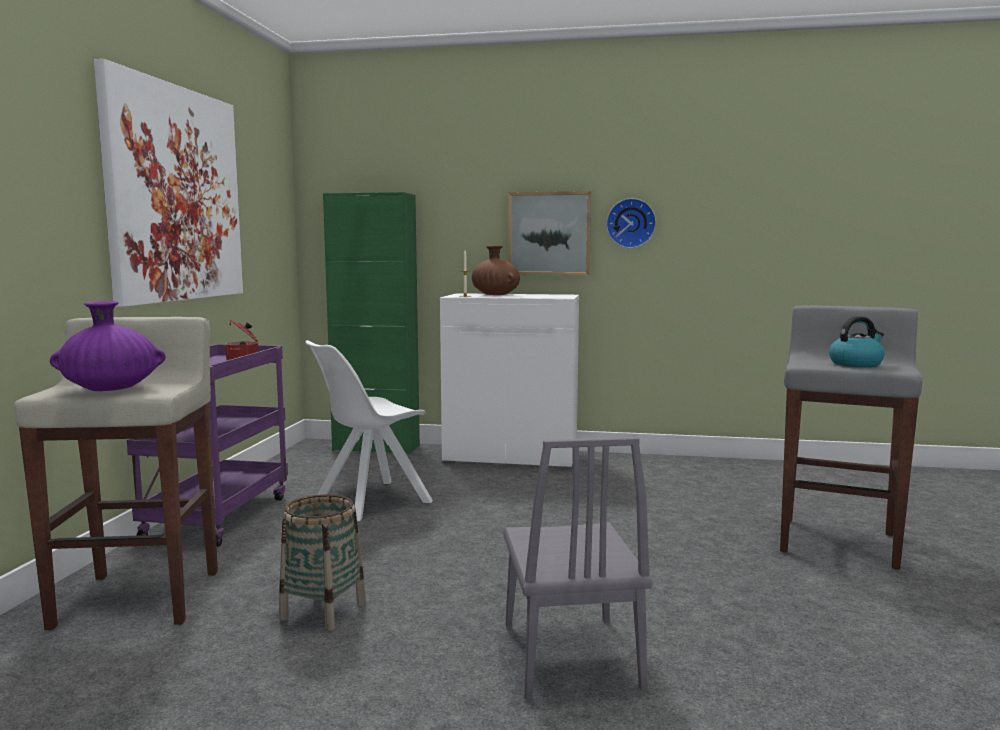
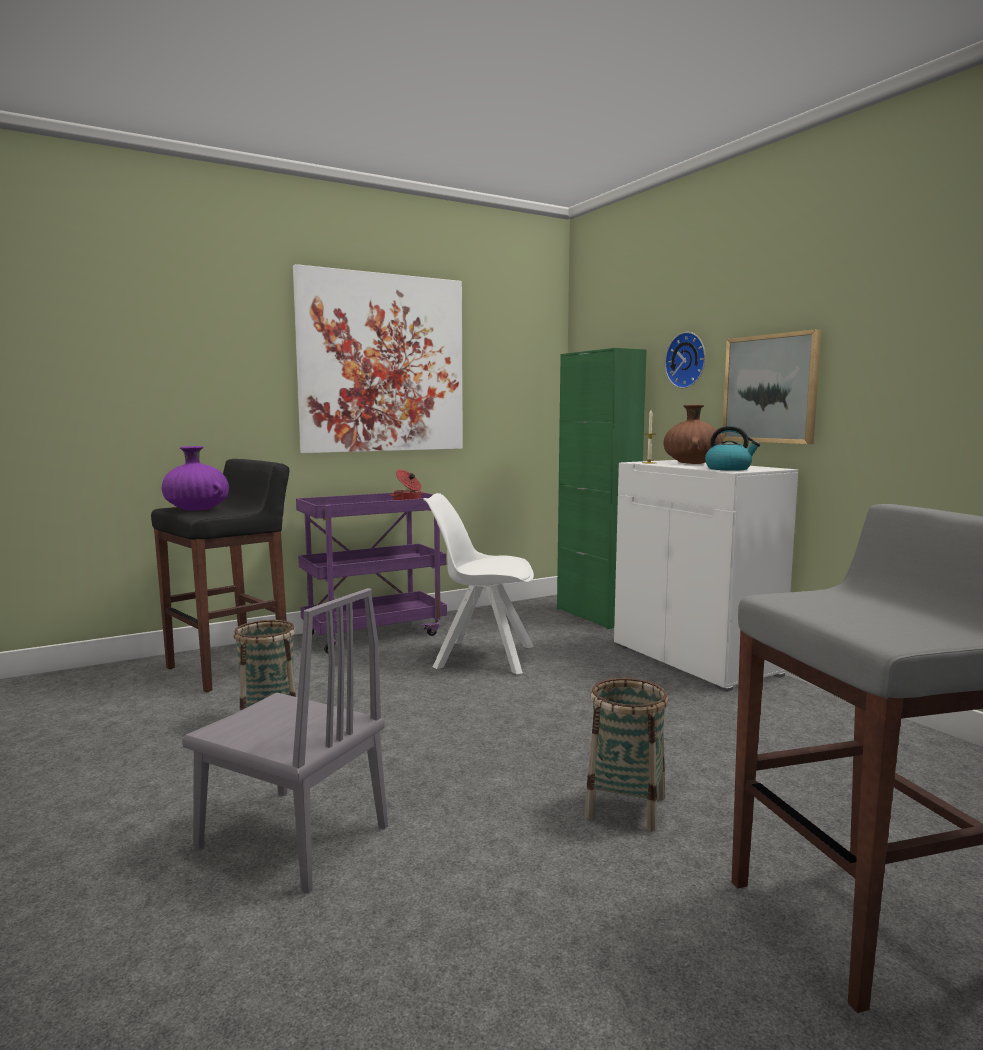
camera: 50 degrees right, 0 degrees up
beige stool [14,317,218,630] -> black stool [151,459,289,692]
grey chair [503,437,652,700] -> grey chair turned 105 degrees counterclockwise [182,588,388,893]
wall clock [606,198,656,248] -> wall clock moved to [665,332,706,388]
kettle [829,316,885,367] -> kettle moved to [705,426,760,471]
none -> basket [584,678,668,831]

